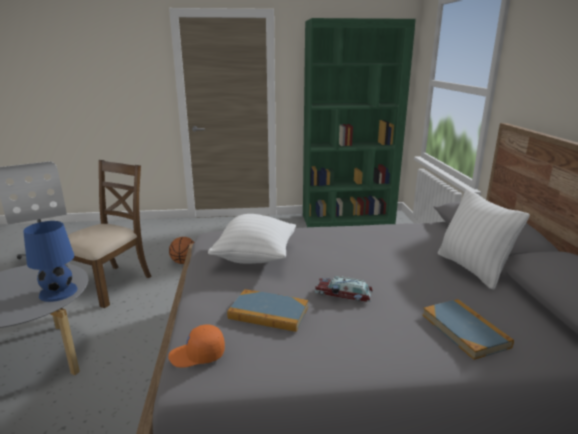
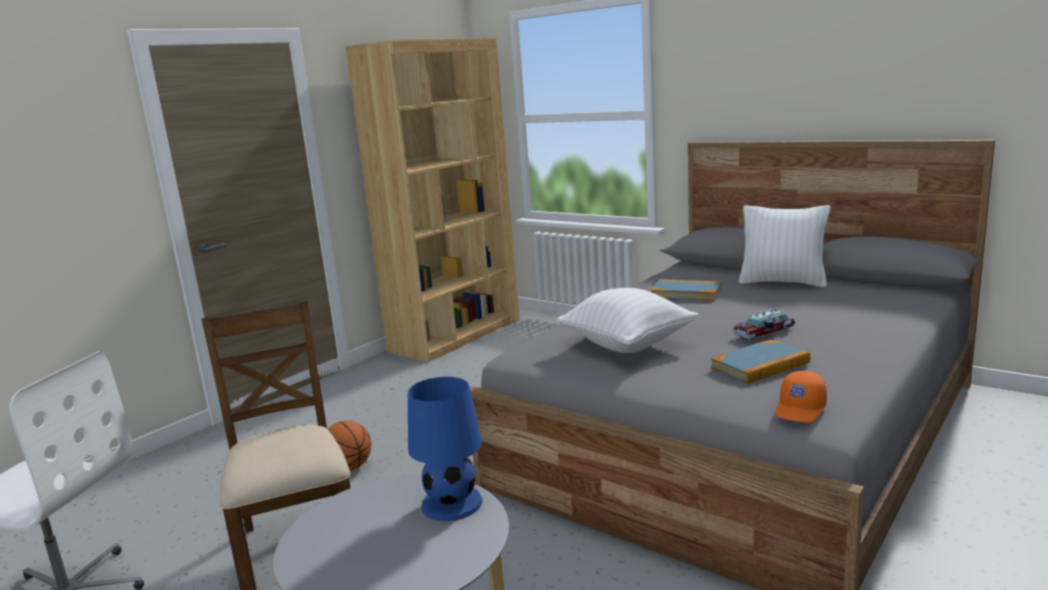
camera: 45 degrees left, 5 degrees down
green bookcase [303,18,416,227] -> brown bookcase [346,38,519,362]
book [423,299,514,360] -> book moved to [651,279,721,301]

